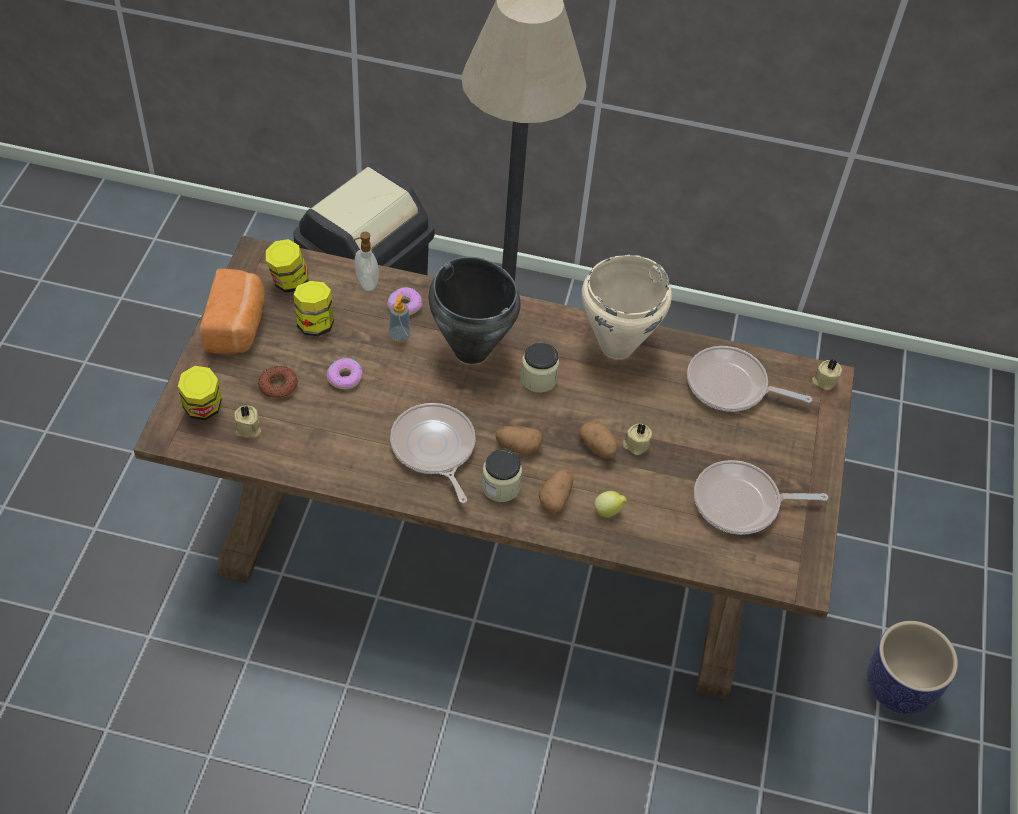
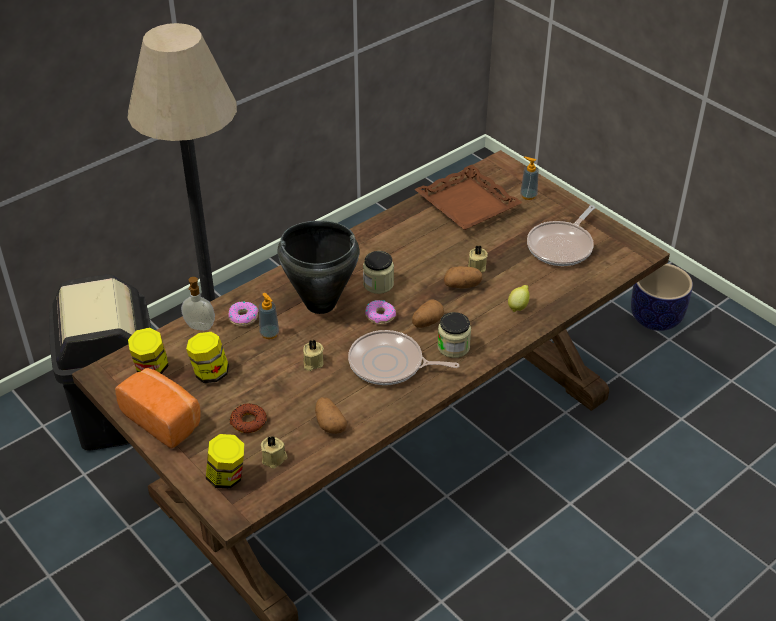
camera: 50 degrees left, 10 degrees down
donut [327,358,363,389] -> donut moved to [365,300,396,325]
potato [539,469,573,513] -> potato moved to [315,397,347,434]
beige cooking pot [581,255,672,359] -> none
frying pan [687,346,812,412] -> brown tray [414,165,523,230]
beige candle [812,359,842,391] -> beige candle moved to [303,339,324,371]
none -> soap dispenser [520,157,539,200]

